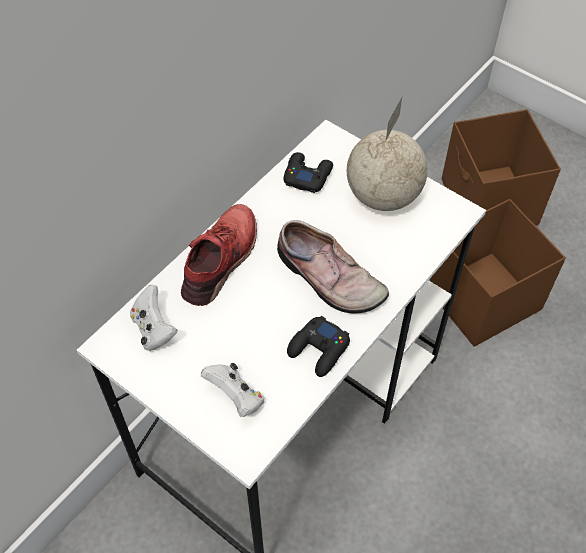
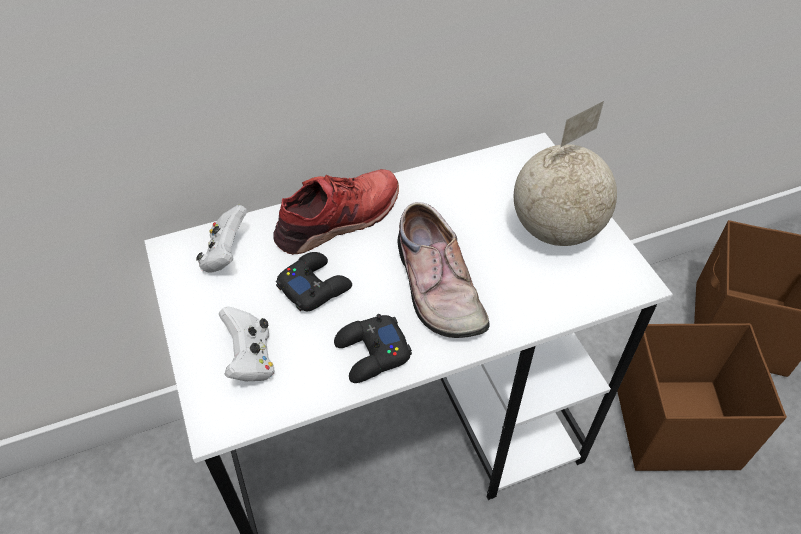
camera: 30 degrees right, 5 degrees down
black game controller [283,152,333,193] -> black game controller moved to [276,252,352,311]

